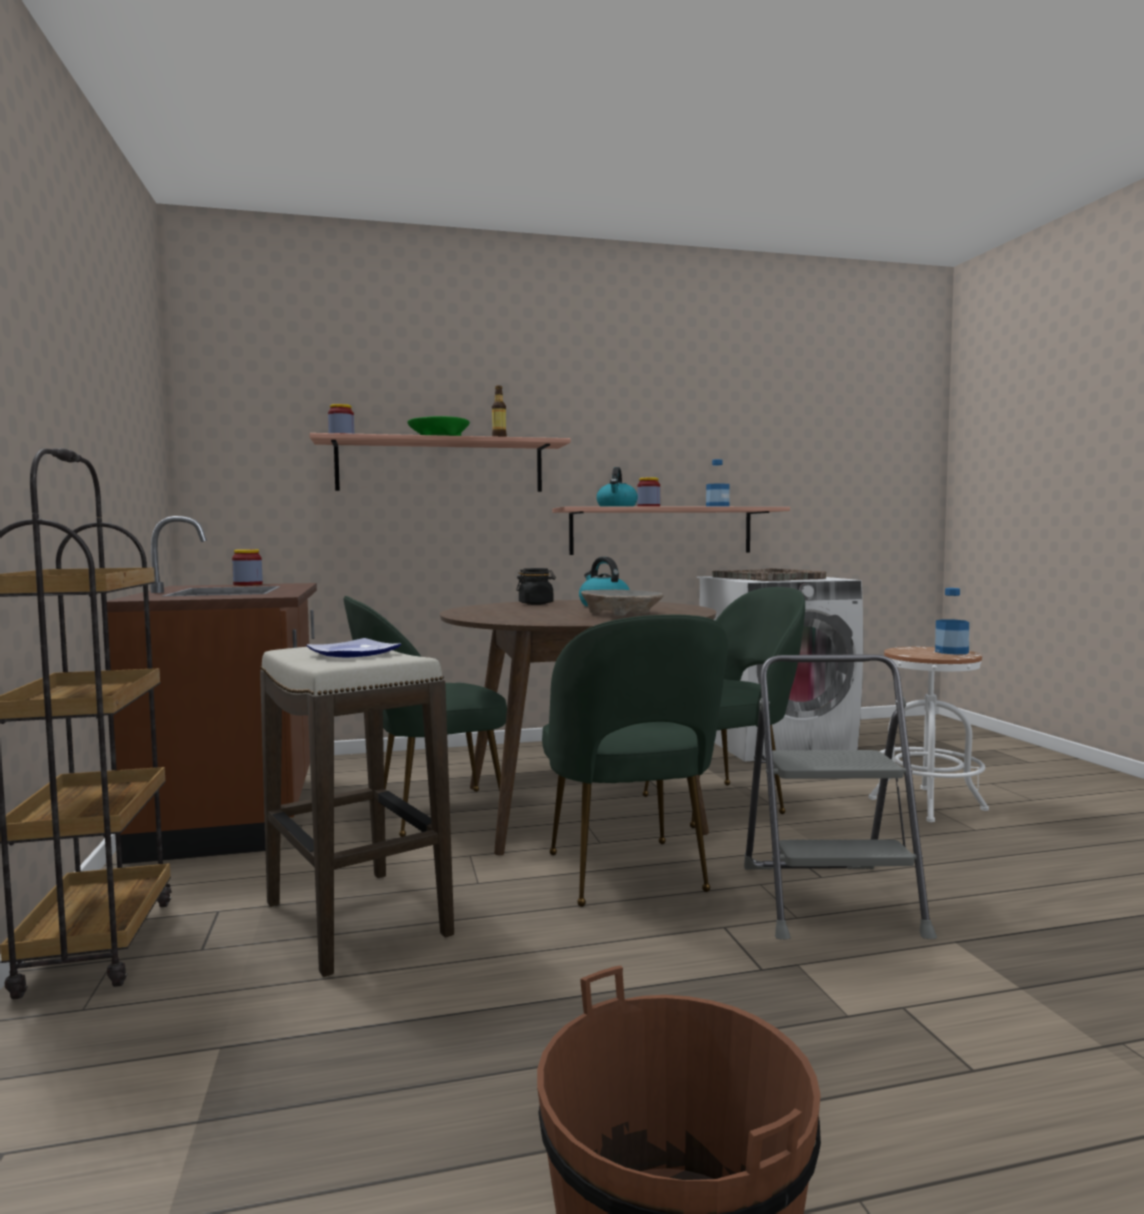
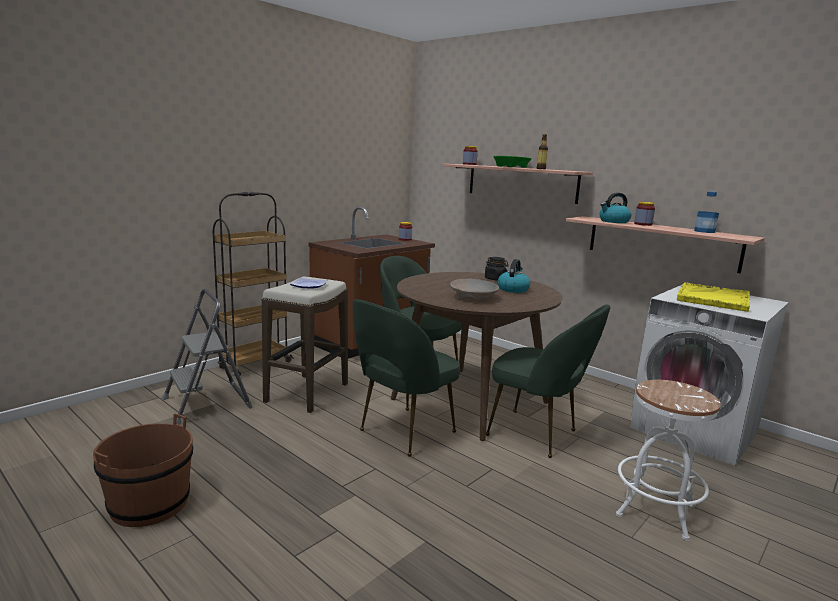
camera: 55 degrees right, 10 degrees up
grey tray [712,568,826,581] -> yellow tray [677,282,750,312]
grey step ladder [744,654,937,940] -> grey step ladder moved to [161,289,252,425]
bottle [935,588,969,654] -> none

